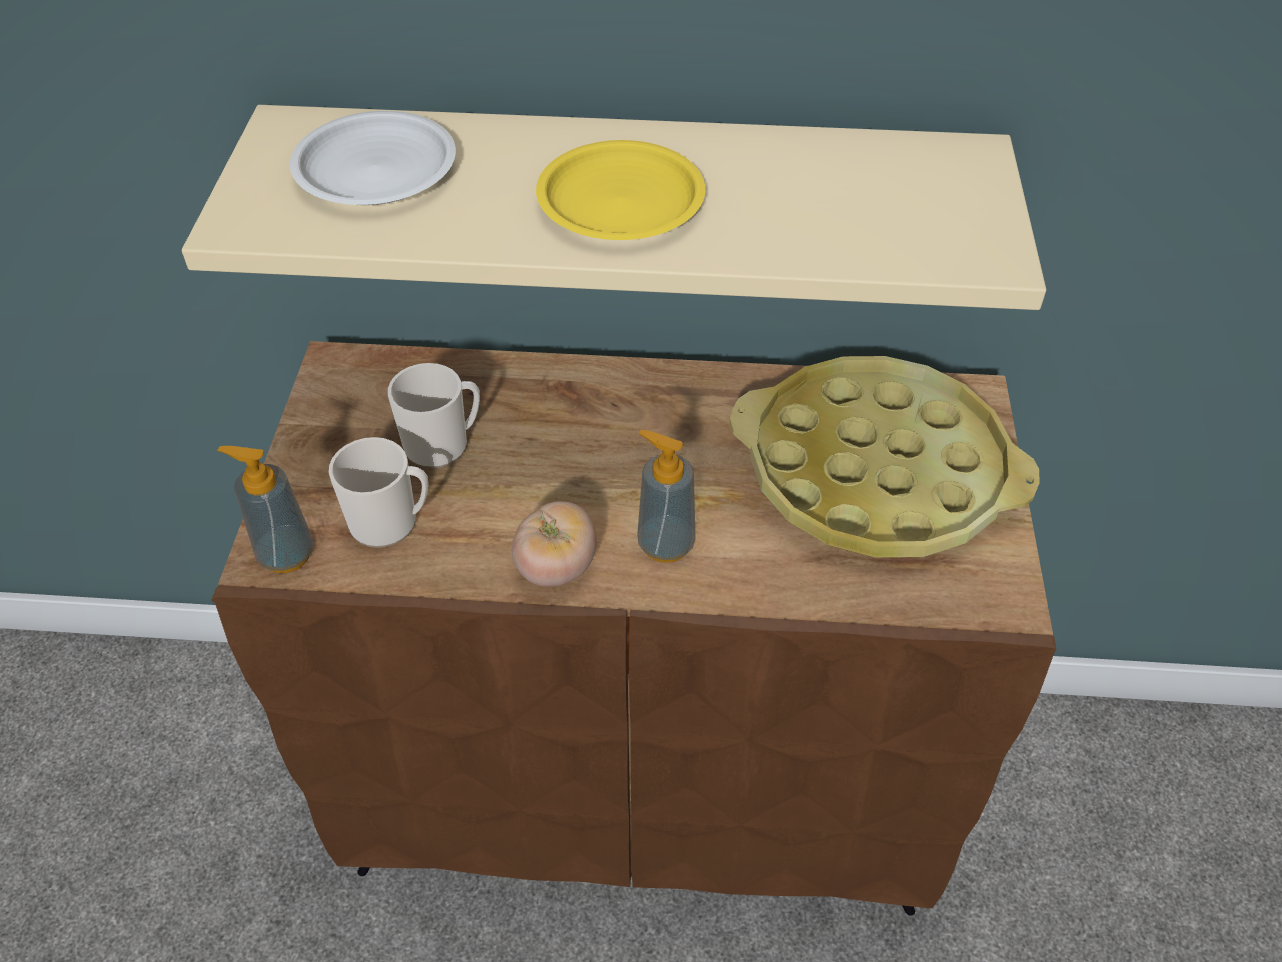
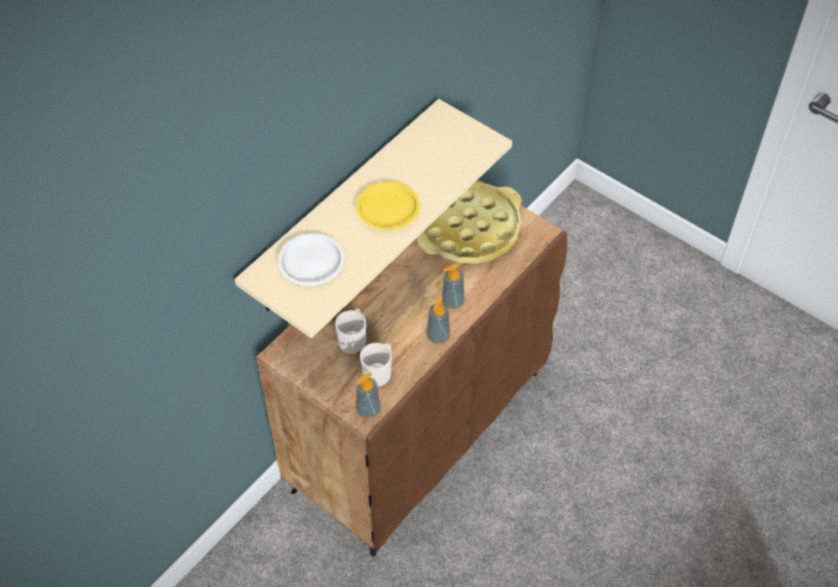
camera: 55 degrees left, 5 degrees up
tomato [512,501,597,587] -> soap dispenser [427,297,450,344]

